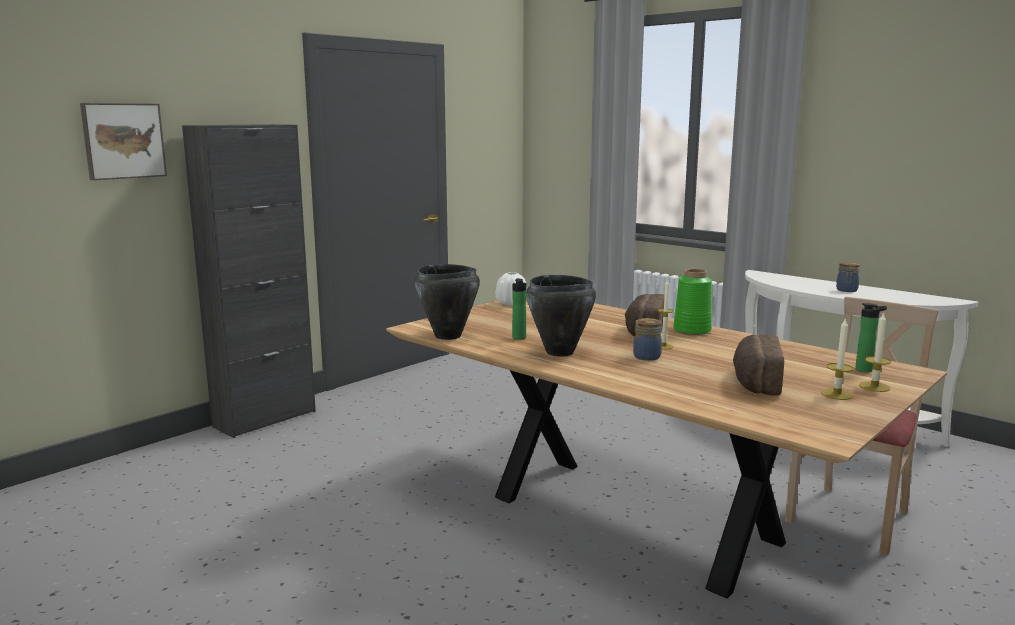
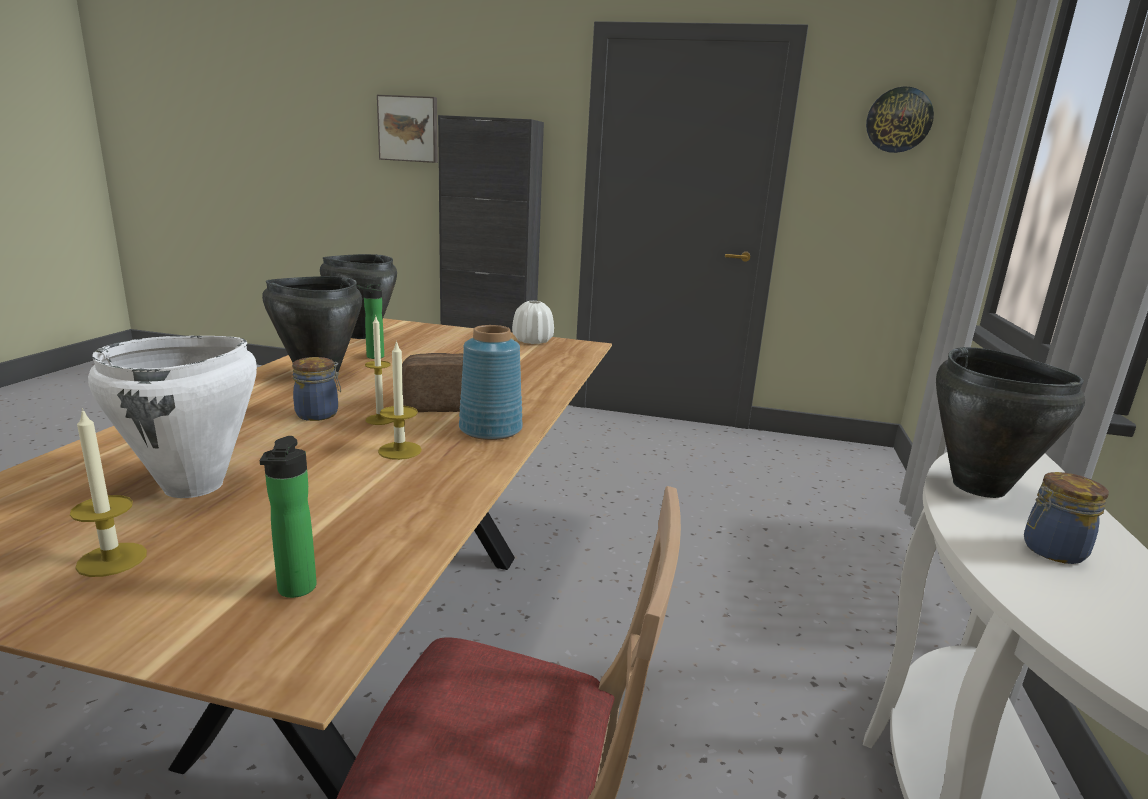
camera: 60 degrees right, 5 degrees up
green vase [673,269,712,335] -> blue vase [459,325,523,440]
bread [733,335,784,396] -> white cooking pot [88,336,257,498]
candle [859,312,891,392] -> candle moved to [378,340,422,460]
none -> wall clock [866,87,934,153]
none -> black cooking pot [936,347,1085,498]

